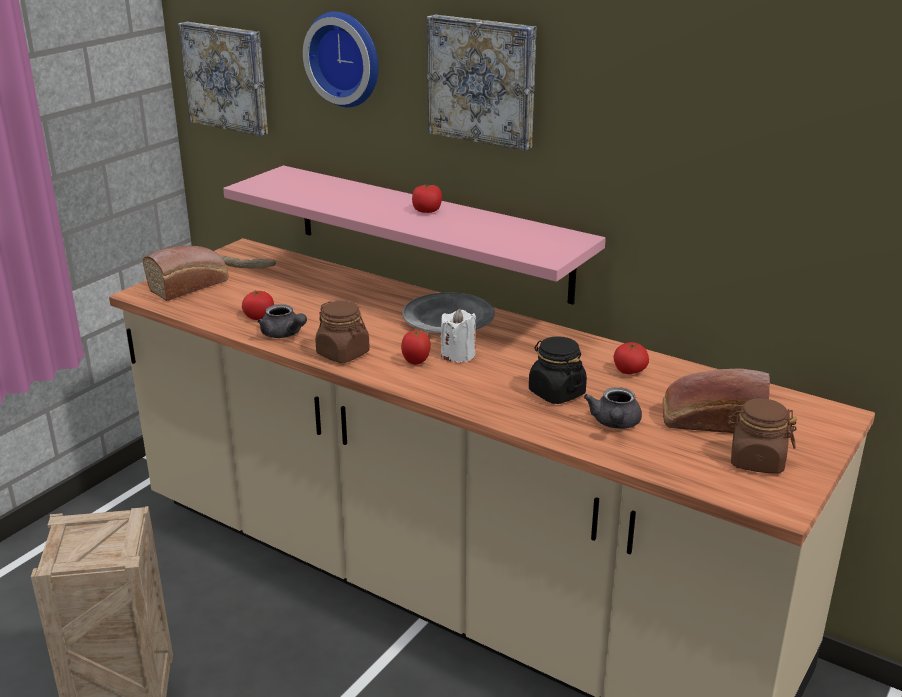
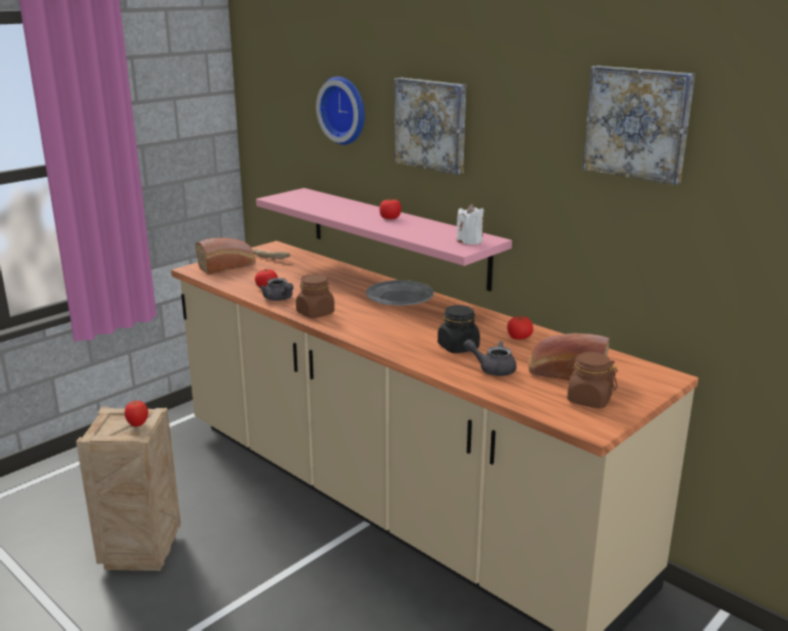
camera: 10 degrees right, 5 degrees down
picture [178,22,268,136] -> picture moved to [583,66,695,185]
tomato [401,330,431,365] -> tomato moved to [124,401,148,427]
white candle [441,309,476,362] -> white candle moved to [456,204,484,244]
grey teapot [584,387,642,429] -> grey teapot turned 90 degrees clockwise [464,339,517,376]

